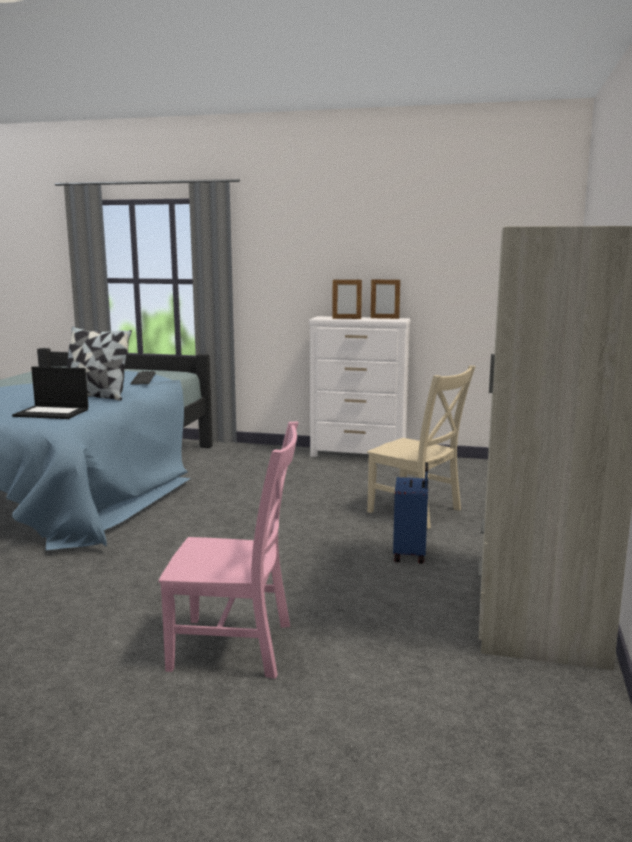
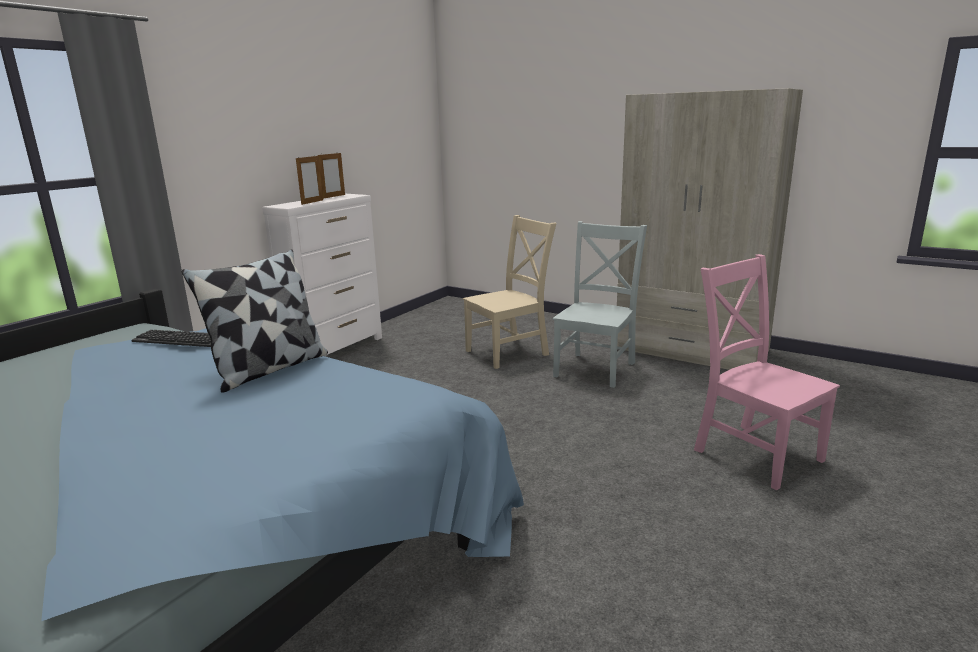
camera: 70 degrees left, 5 degrees up
laptop [12,366,88,419] -> none
pink chair [159,421,298,679] -> pink chair turned 60 degrees counterclockwise [694,254,840,490]
blue suitcase [393,462,428,564] -> grey chair [553,221,647,388]

